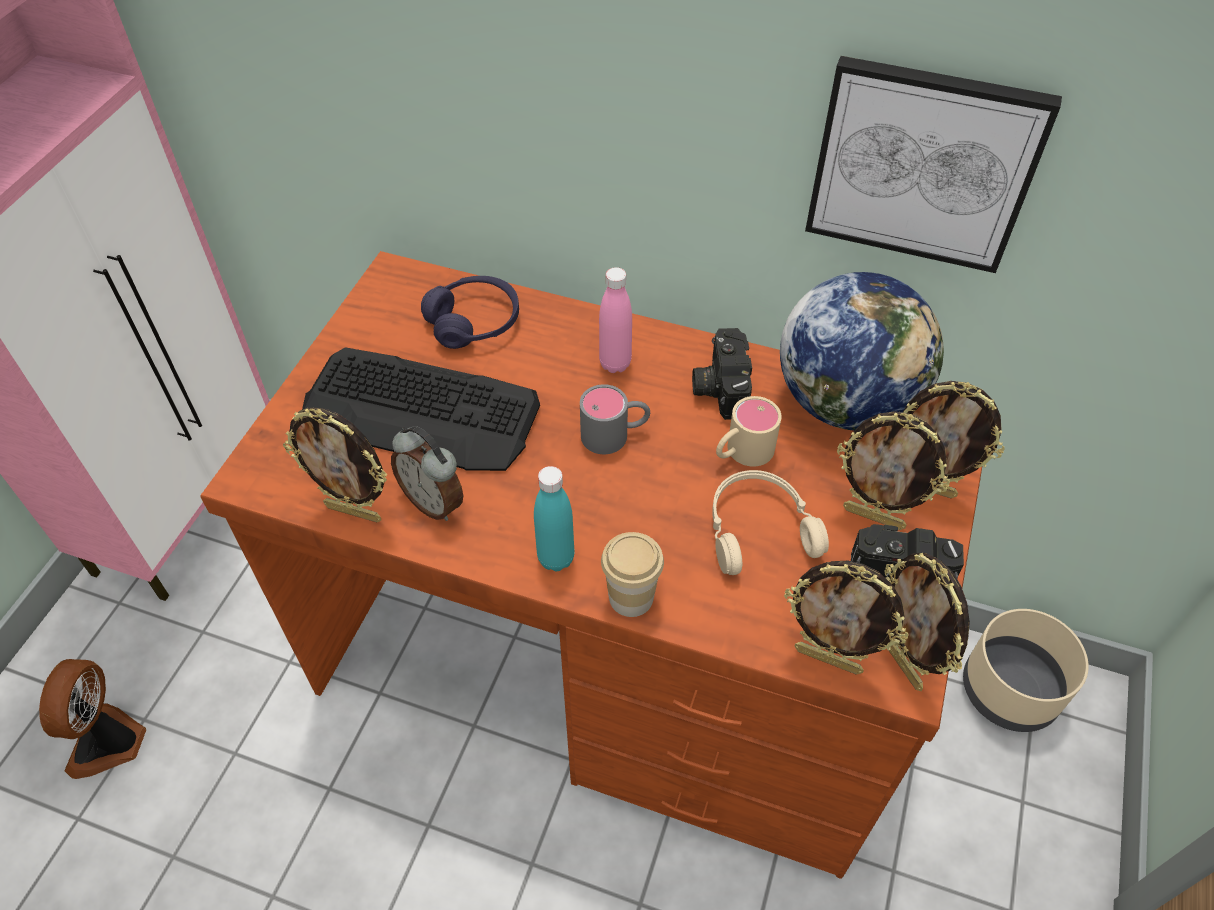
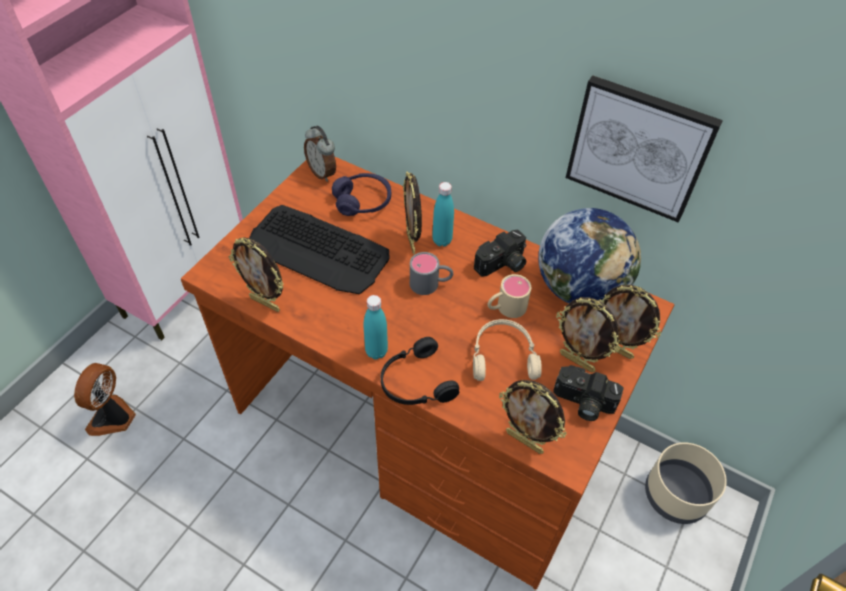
camera: 10 degrees right, 0 degrees up
alarm clock [391,426,463,521] -> alarm clock moved to [304,126,336,182]
pink bottle [599,267,632,373] -> turquoise bottle [432,182,454,247]
cup [601,532,664,617] -> black headphones [381,337,459,405]
camera [692,328,752,420] -> camera turned 135 degrees counterclockwise [474,230,526,277]
picture frame [884,553,970,691] -> picture frame moved to [403,171,422,254]

